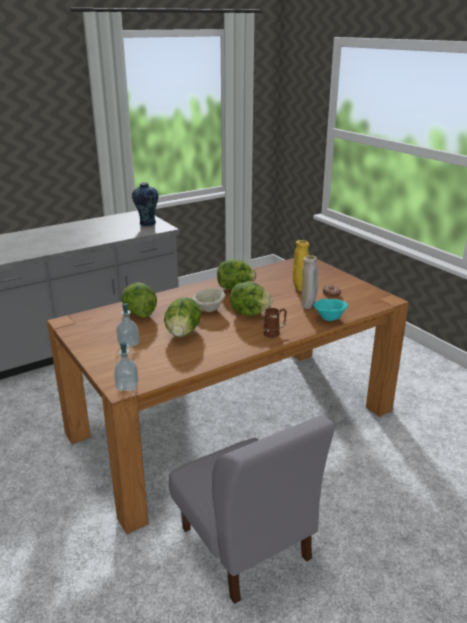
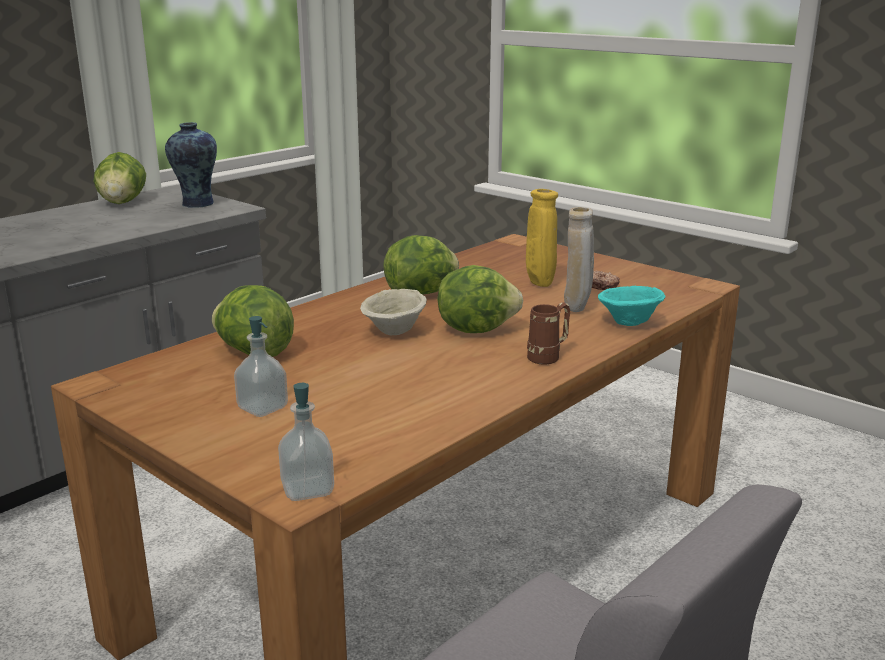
camera: 15 degrees left, 5 degrees down
lettuce [164,297,201,337] -> lettuce moved to [94,152,146,204]

